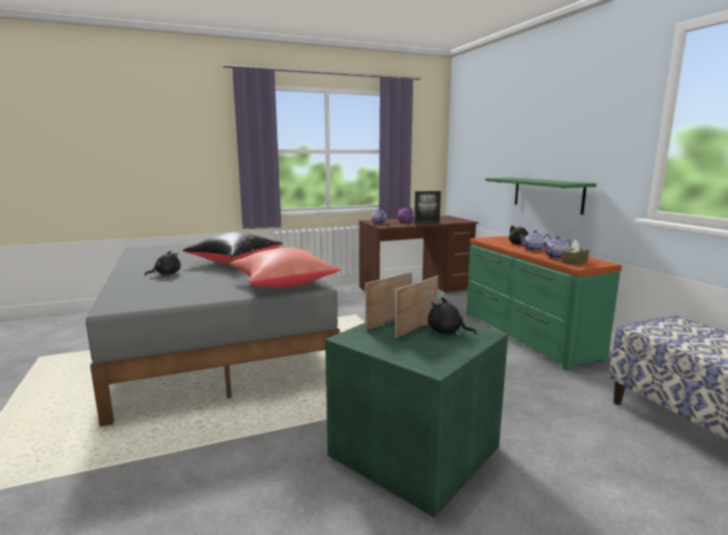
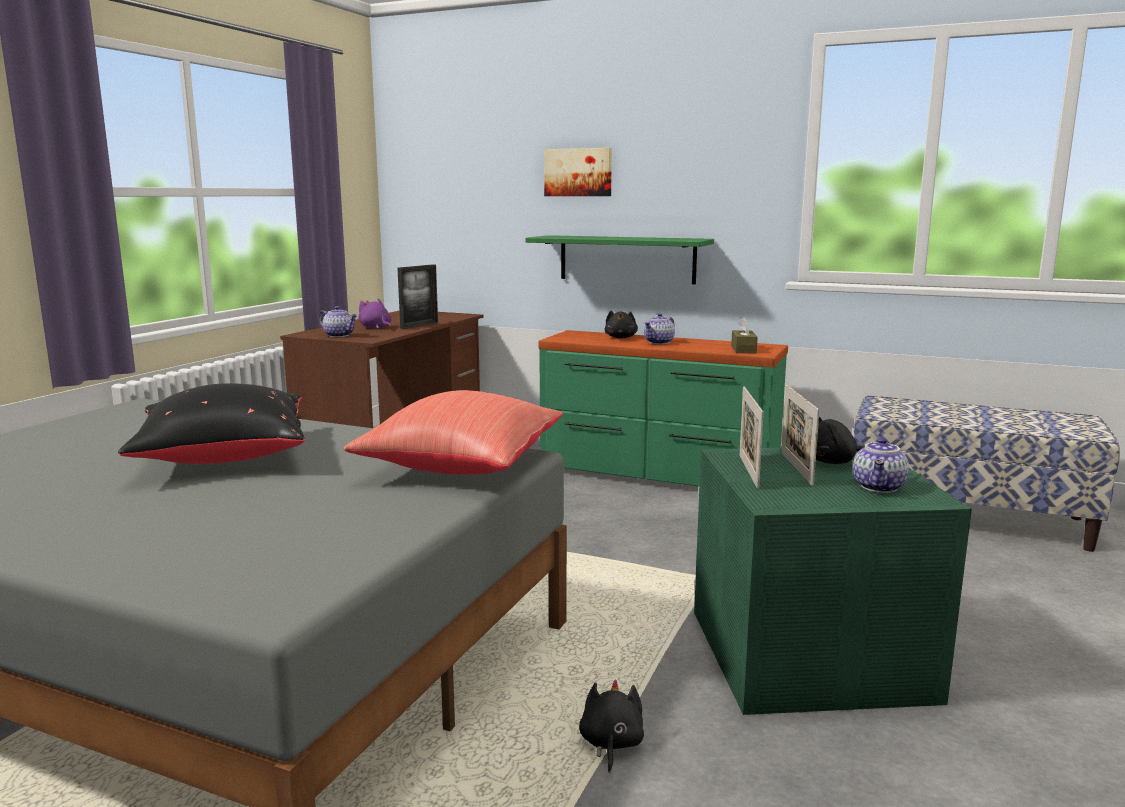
camera: 45 degrees left, 0 degrees up
black plush toy [145,251,181,276] -> black plush toy moved to [579,680,644,773]
teapot [543,236,571,259] -> teapot moved to [853,437,909,493]
none -> picture [544,148,612,196]

